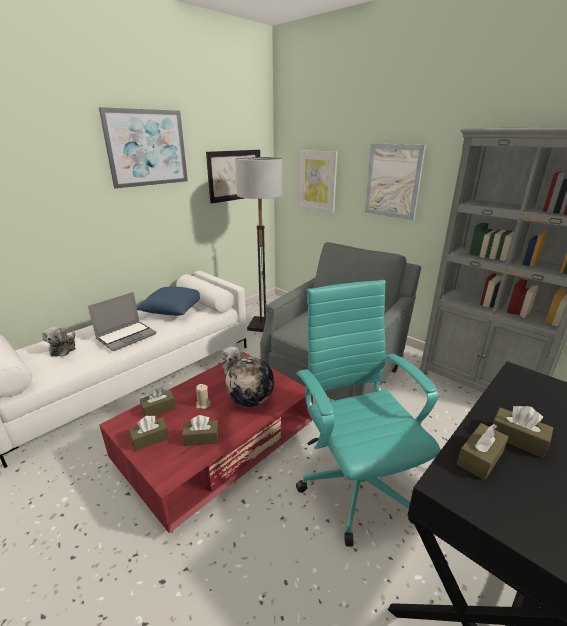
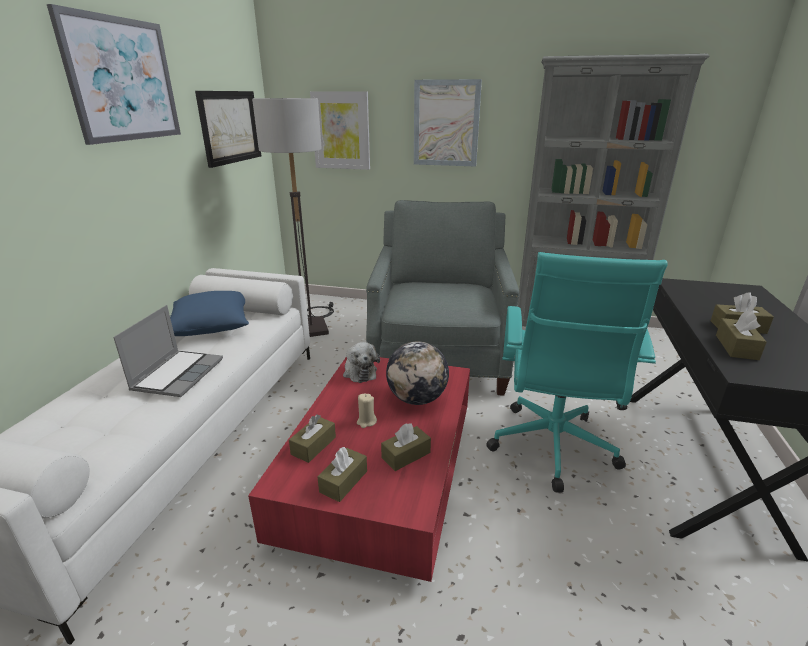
camera: 30 degrees left, 0 degrees up
plush toy [42,327,76,357] -> none
turquoise office chair [296,280,441,547] -> turquoise office chair turned 120 degrees counterclockwise [486,252,668,493]

